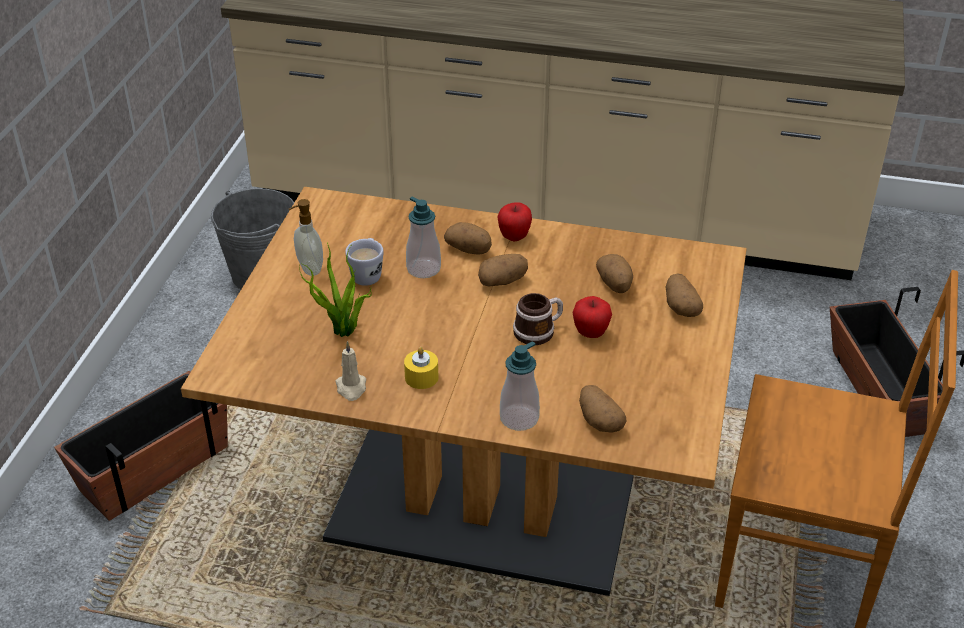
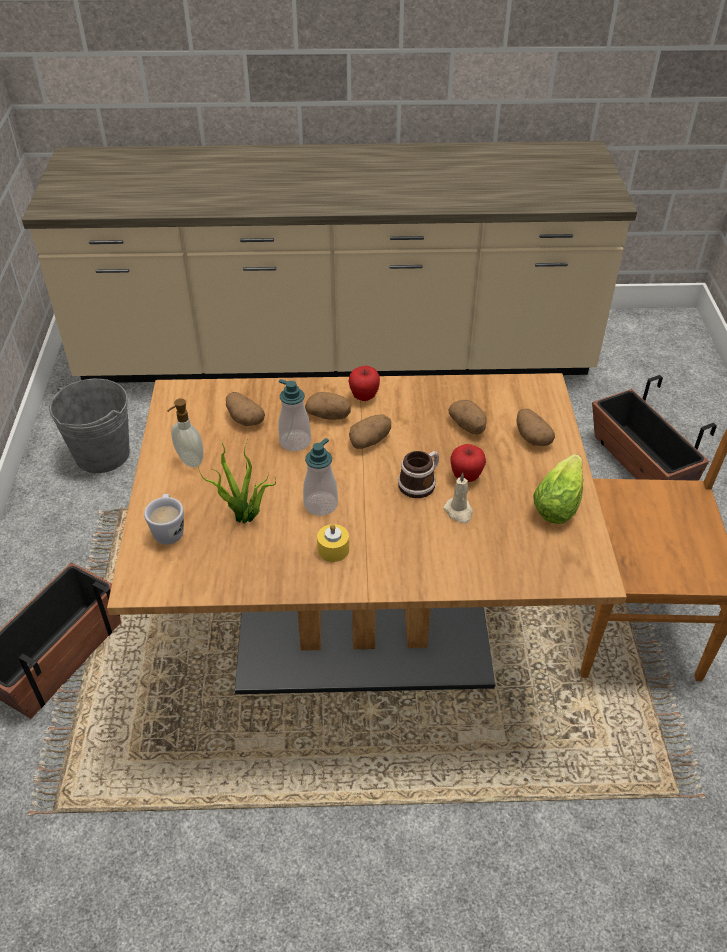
camera: 15 degrees left, 5 degrees up
beige candle [335,341,366,401] -> beige candle moved to [443,472,473,524]
white mug [345,238,383,286] -> white mug moved to [144,494,184,545]
soap dispenser [500,341,540,431] -> soap dispenser moved to [303,438,338,516]
potato [579,385,626,433] -> potato moved to [226,392,265,426]
none -> lettuce [533,454,583,524]

